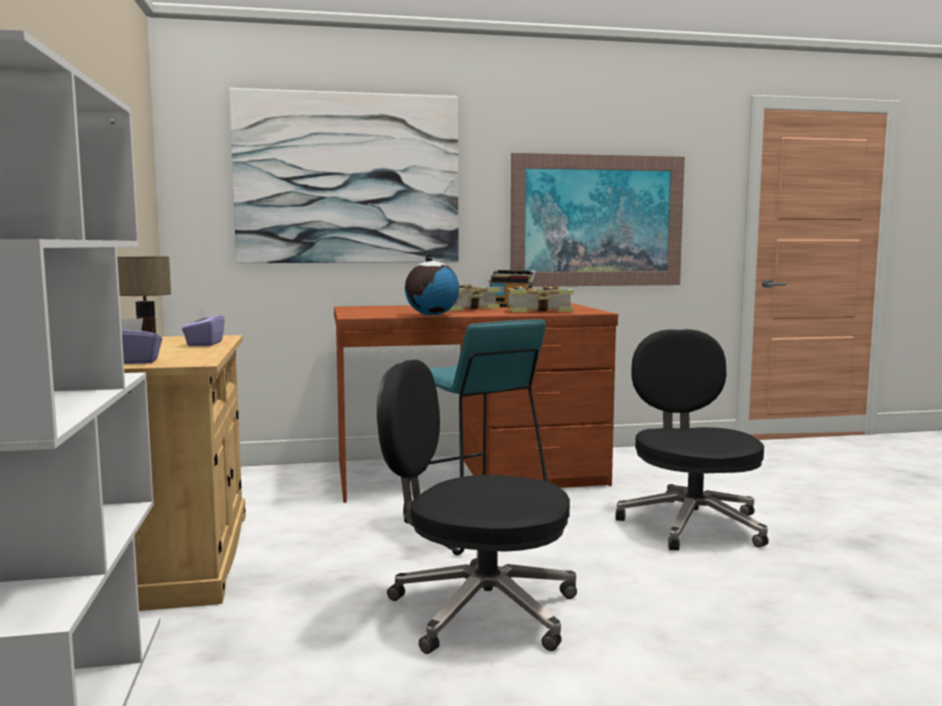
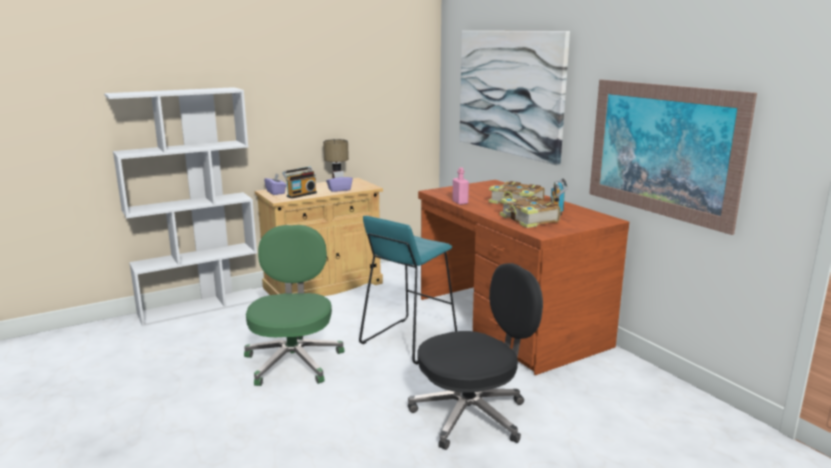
camera: 70 degrees right, 10 degrees up
black office chair [377,360,577,654] -> green office chair [244,225,344,386]
globe [405,253,459,315] -> pink bottle [452,168,469,205]
none -> radio [282,167,317,198]

